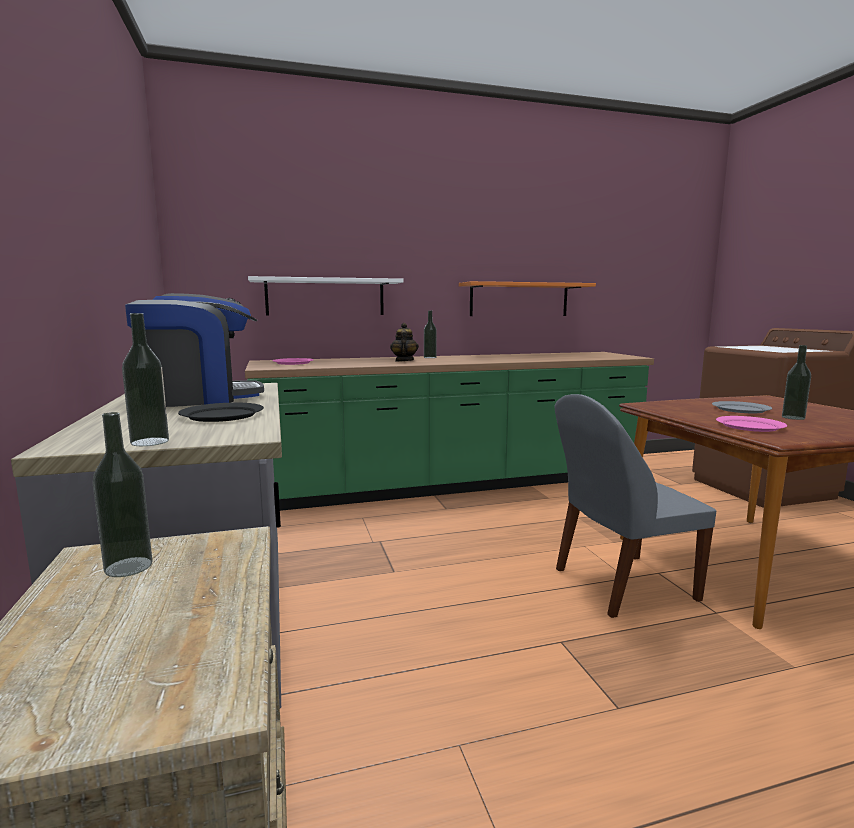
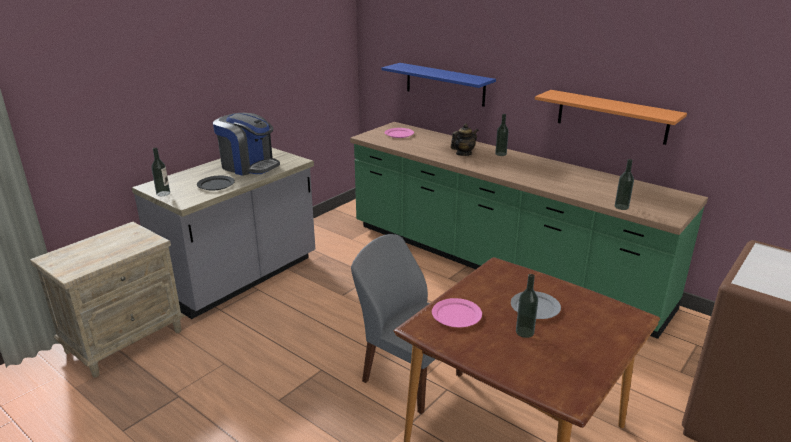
camera: 55 degrees right, 15 degrees up
bottle [92,412,152,577] -> bottle moved to [615,159,634,210]
white shelf [248,276,404,315] -> blue shelf [382,63,496,107]

